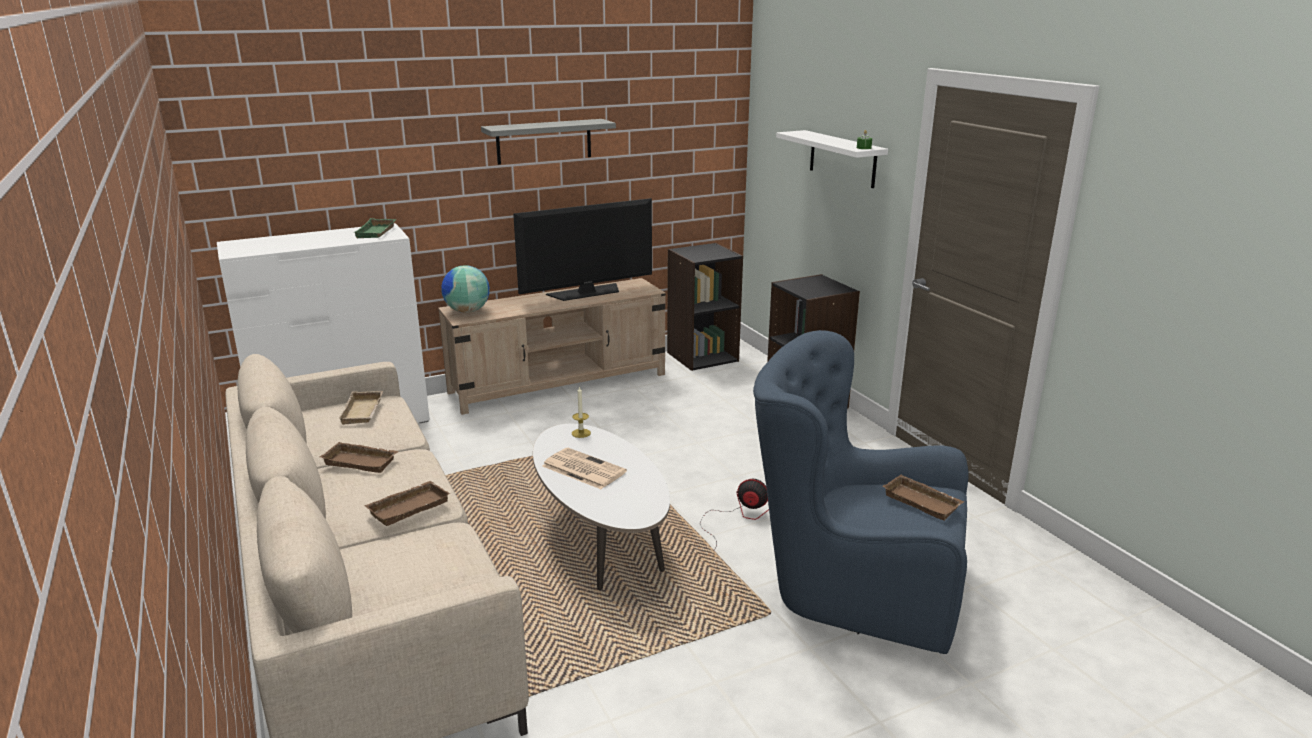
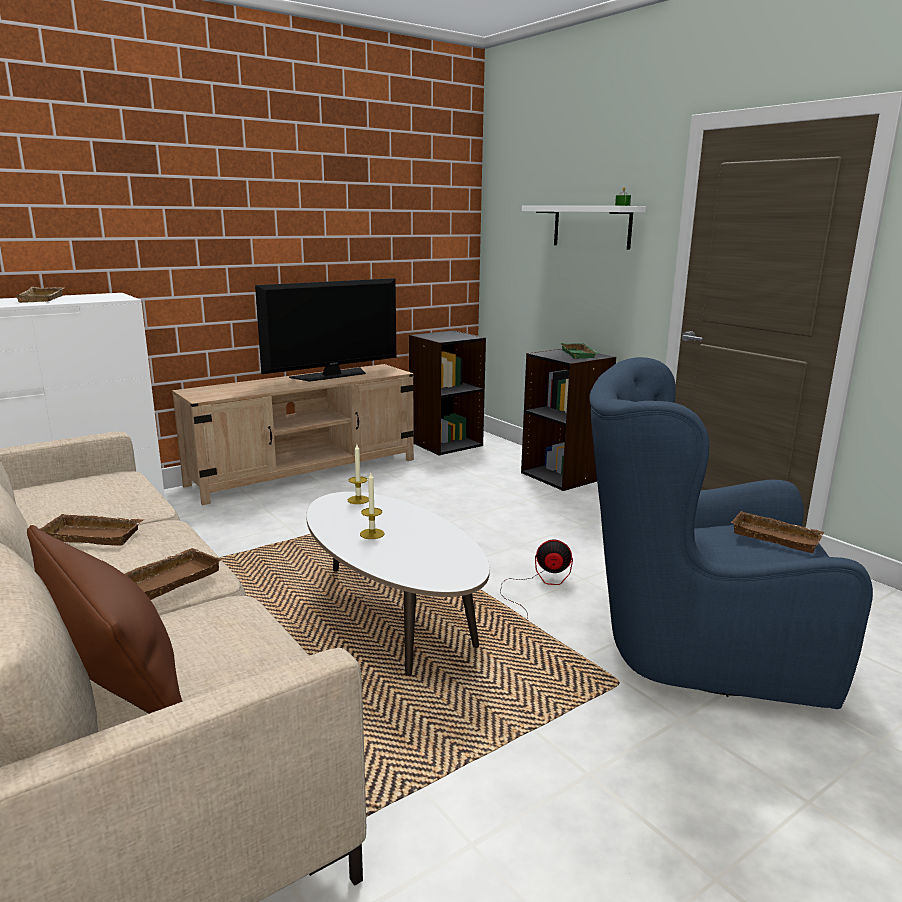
camera: 10 degrees left, 5 degrees down
beige tray [338,391,383,425] -> beige tray moved to [16,287,65,303]
green tray [355,218,396,238] -> green tray moved to [560,343,598,359]
globe [441,265,490,313] -> none
grey shelf [481,119,616,165] -> none
newspaper [542,448,627,489] -> candle [360,473,385,539]
none -> brown pillow [27,525,183,714]

